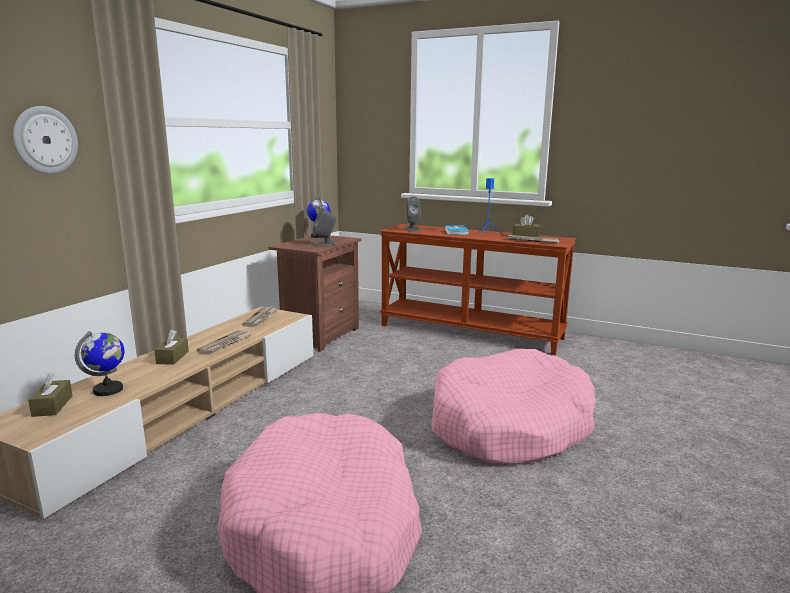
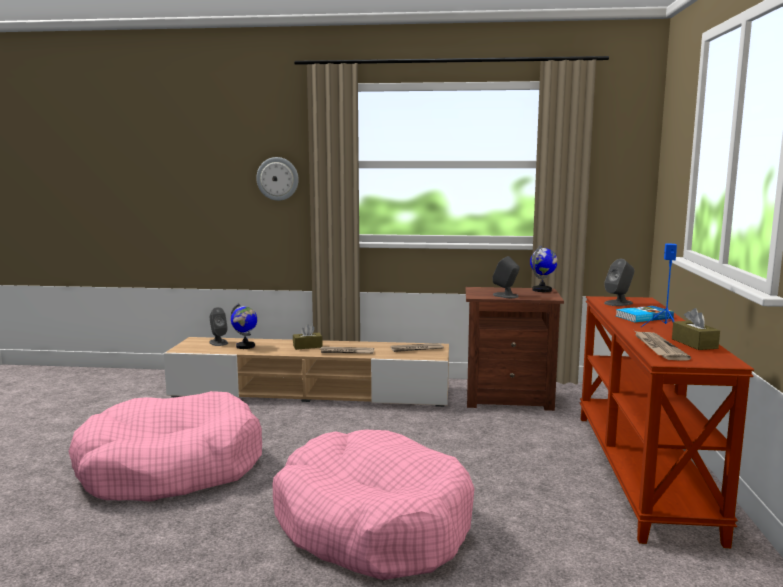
camera: 70 degrees right, 5 degrees down
brown tissue box [28,372,72,417] -> grey speaker [209,307,228,346]

